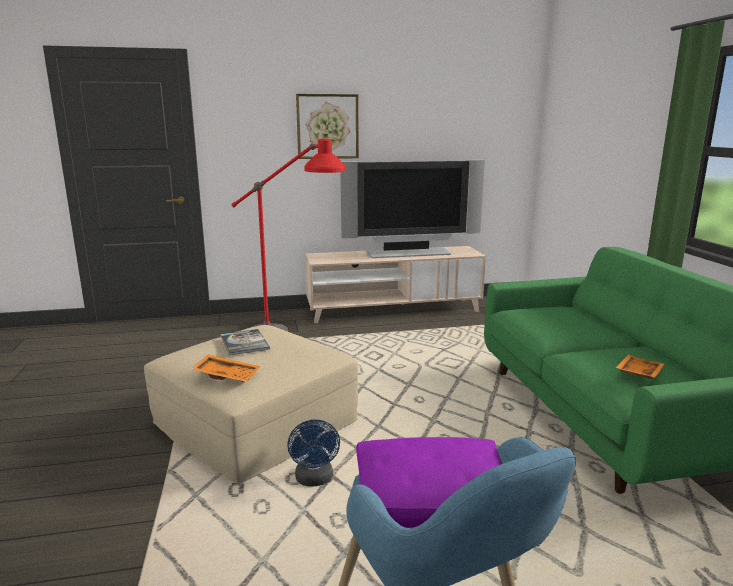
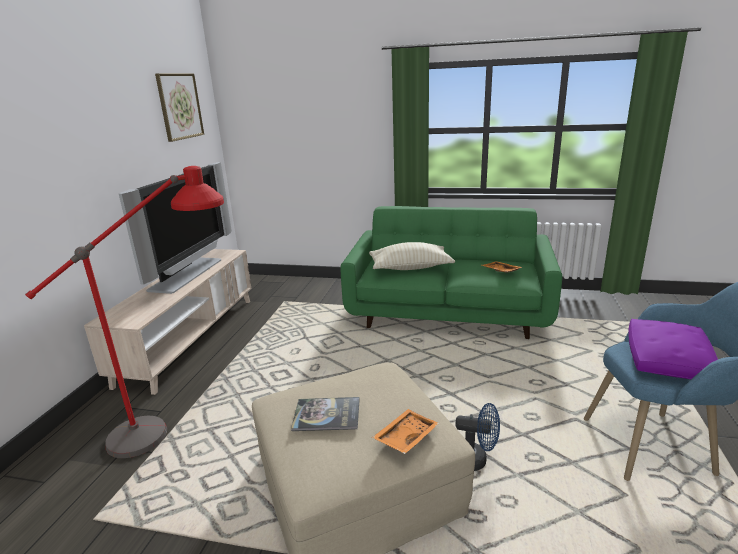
camera: 65 degrees left, 5 degrees up
picture [296,94,359,159] -> picture moved to [155,73,204,142]
none -> beige pillow [369,242,455,270]

